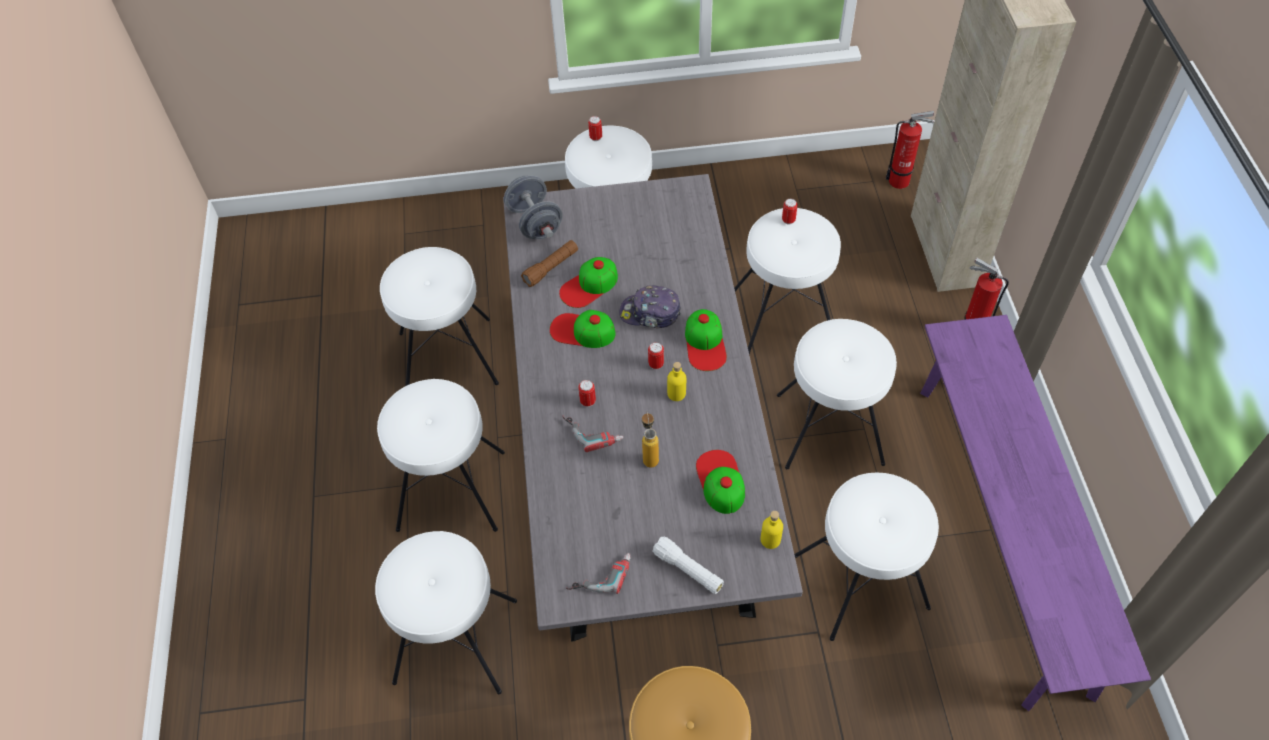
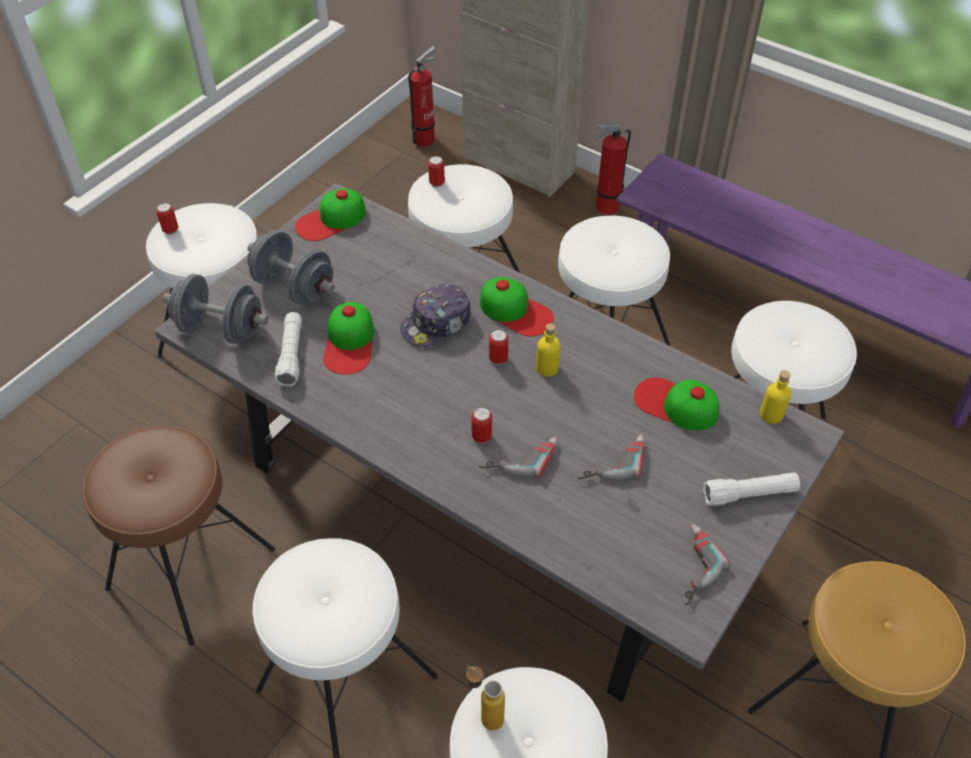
camera: 50 degrees left, 5 degrees down
white stool [380,247,499,386] -> brown stool [82,425,275,645]
brown flashlight [521,240,578,287] -> white flashlight [275,312,302,387]
cap [550,310,616,348] -> cap moved to [295,188,366,241]
bottle [642,411,659,468] -> bottle moved to [466,666,505,730]
none -> grey dumbbell [247,230,335,305]
none -> power drill [577,435,645,479]

